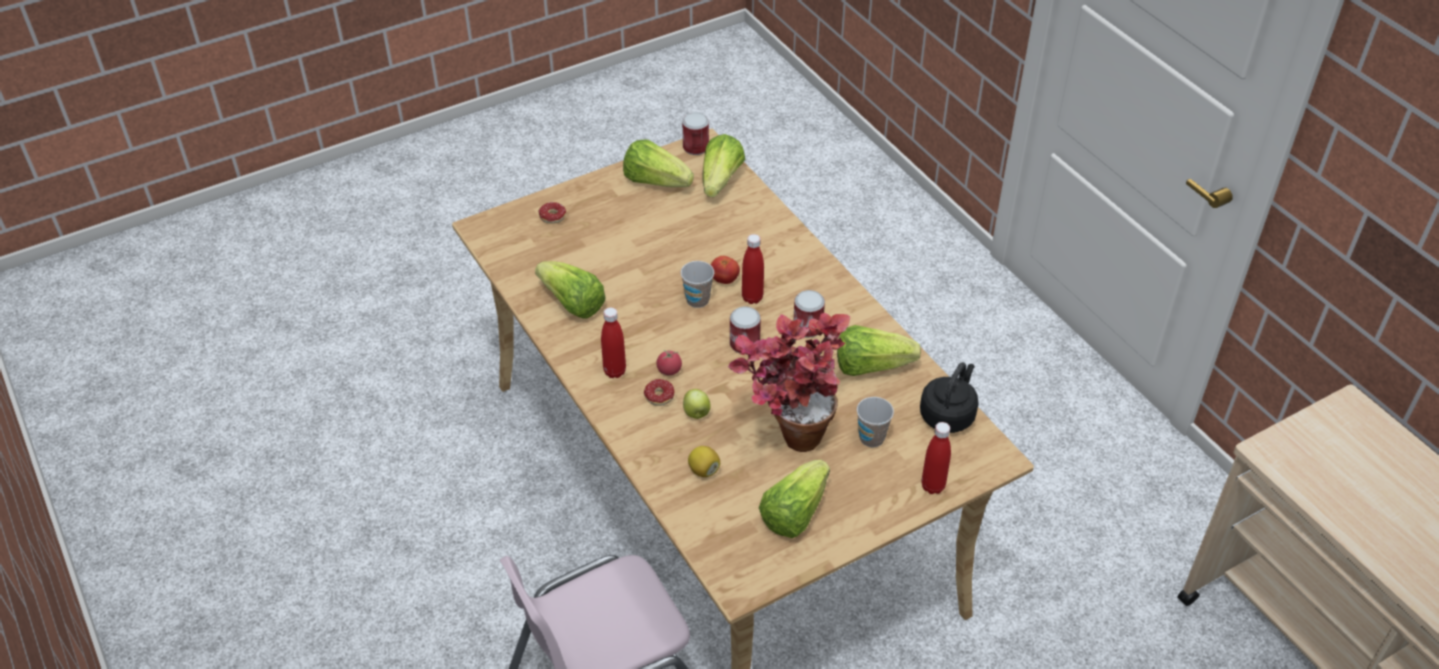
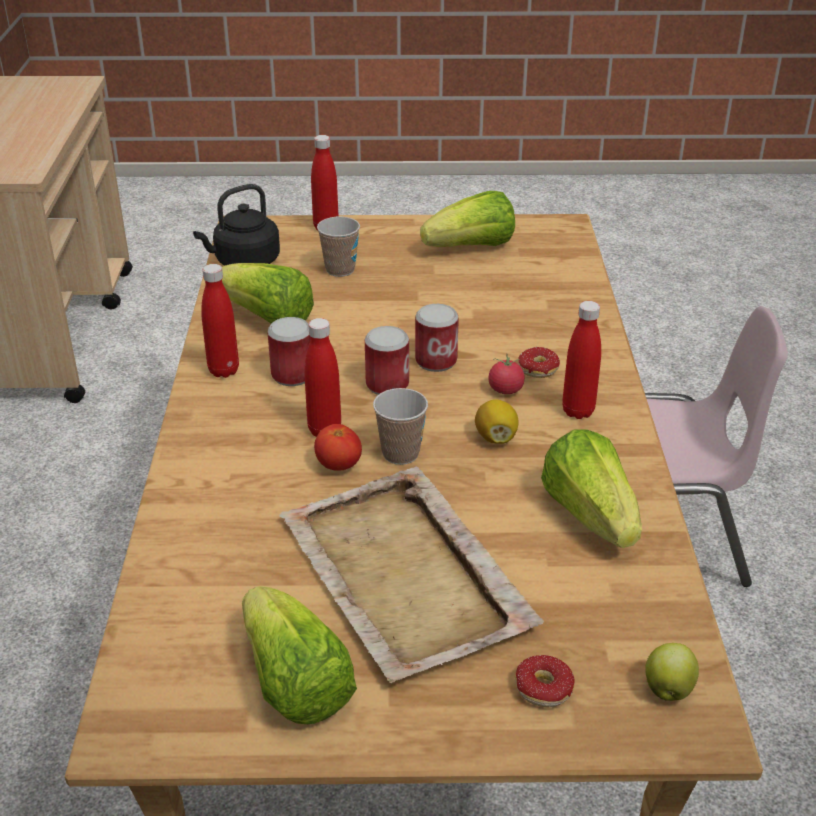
camera: 150 degrees left, 10 degrees down
can [682,112,709,155] -> can moved to [415,304,459,372]
apple [683,389,711,419] -> apple moved to [645,643,699,701]
lemon [688,446,720,477] -> lemon moved to [475,399,519,444]
lettuce [702,134,745,197] -> none
potted plant [728,313,850,452] -> none
none -> red bottle [201,264,239,378]
none -> beige tray [279,466,544,683]

